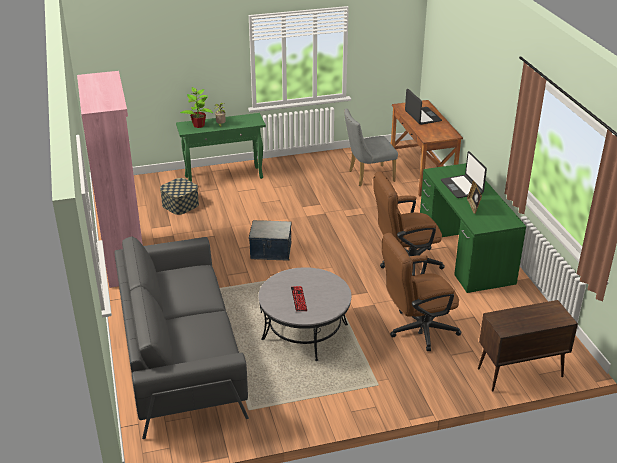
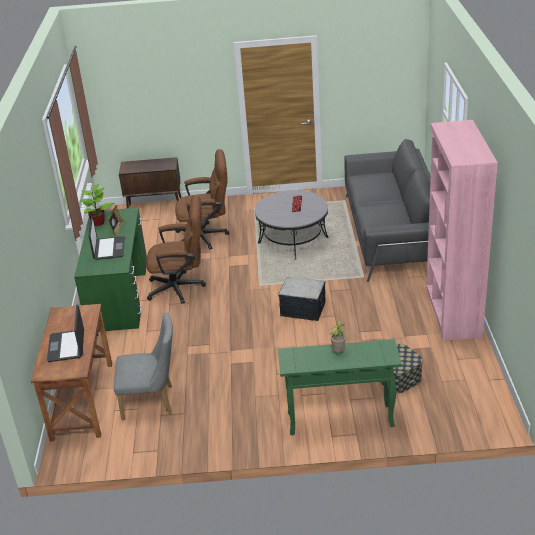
camera: 165 degrees left, 0 degrees up
potted plant [180,87,213,128] -> potted plant moved to [80,184,115,226]

